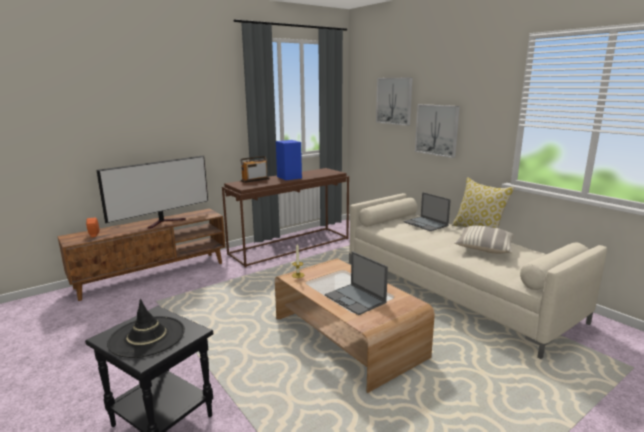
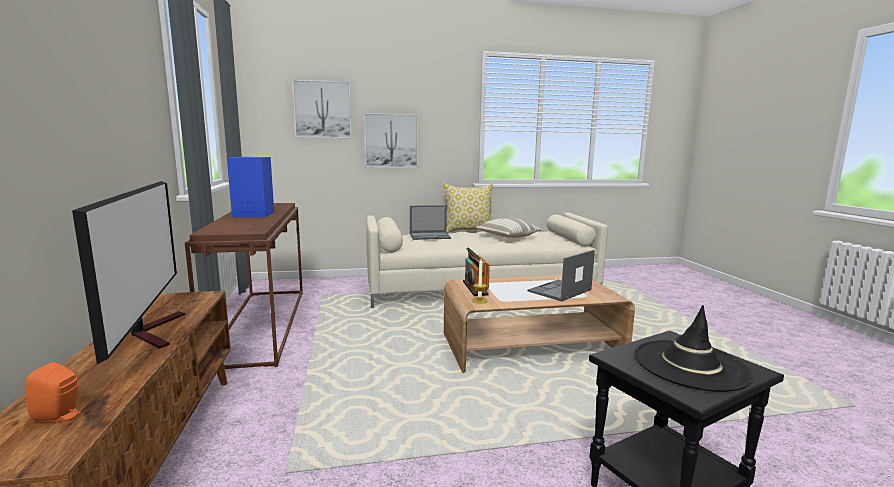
camera: 65 degrees left, 5 degrees down
radio [240,156,269,183] -> radio moved to [463,247,490,296]
laptop [325,251,388,315] -> laptop turned 150 degrees clockwise [528,250,595,301]

